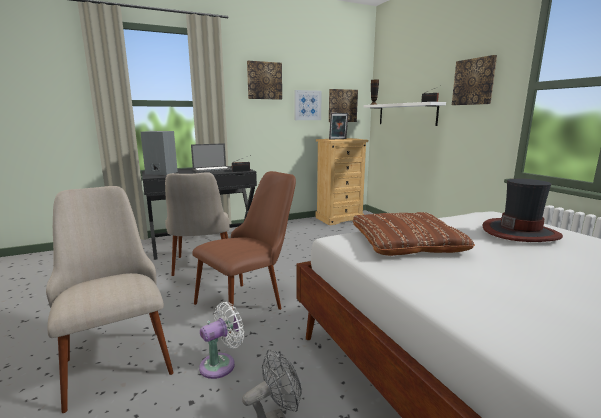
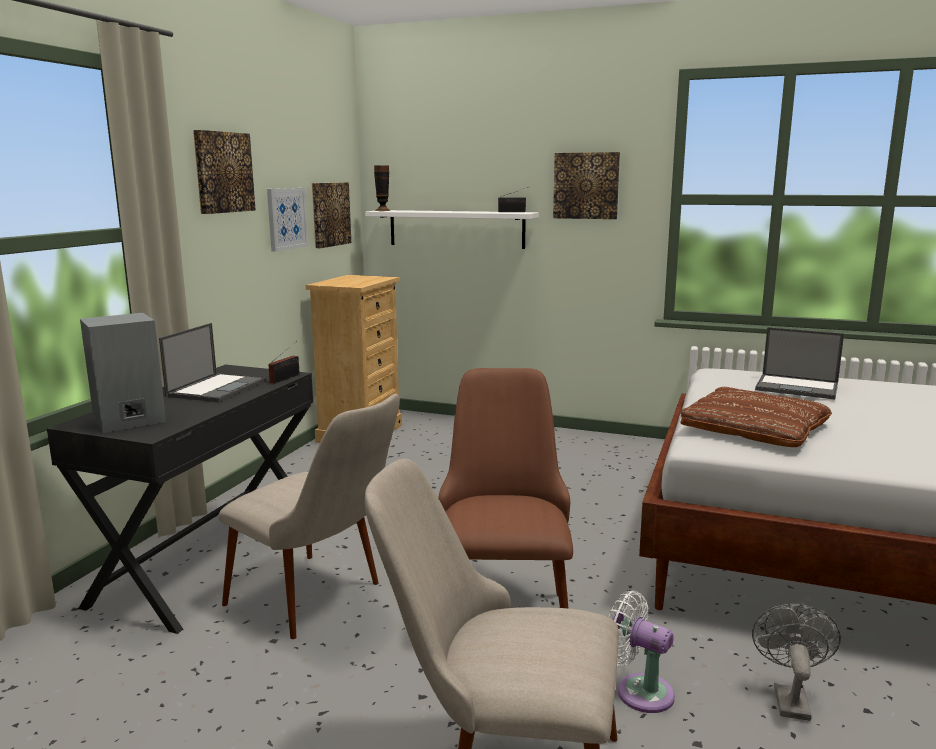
camera: 45 degrees left, 0 degrees up
white fan [199,302,244,379] -> white fan turned 60 degrees counterclockwise [609,591,675,713]
picture frame [329,113,349,140] -> none
hat [482,179,563,242] -> laptop [755,327,844,399]

